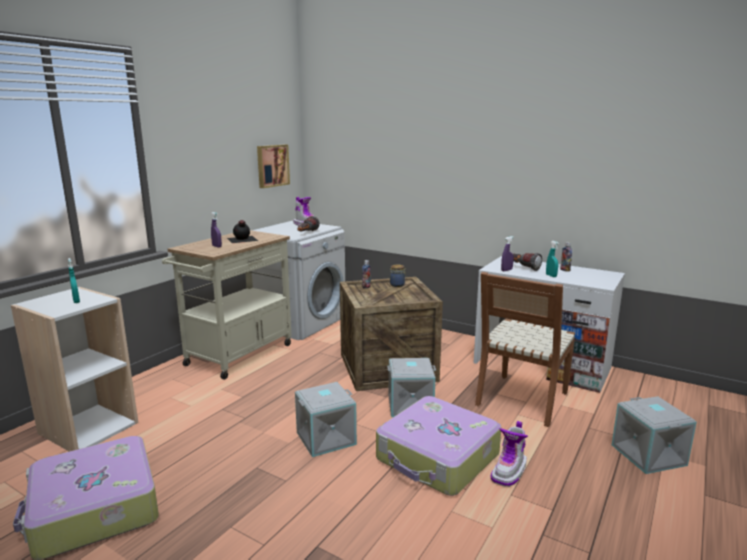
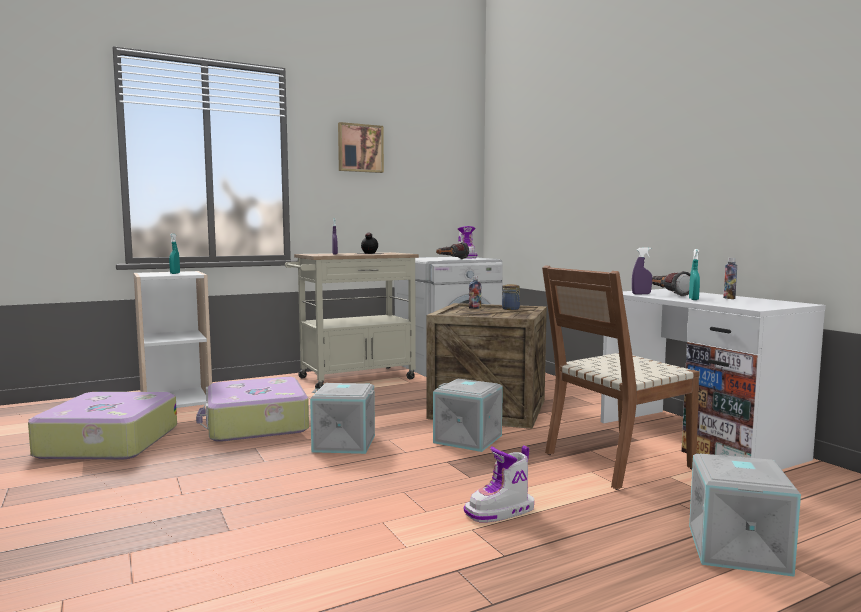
camera: 30 degrees right, 10 degrees down
picture [257,145,290,188] -> picture moved to [338,122,384,173]
suitcase [376,396,501,496] -> suitcase moved to [196,377,309,442]

